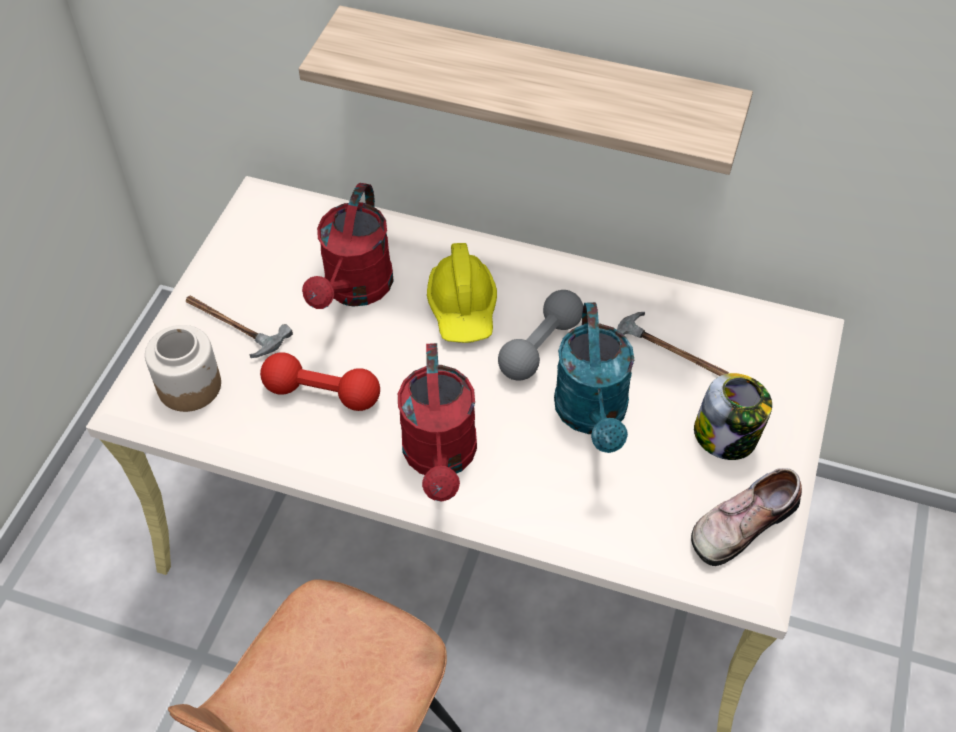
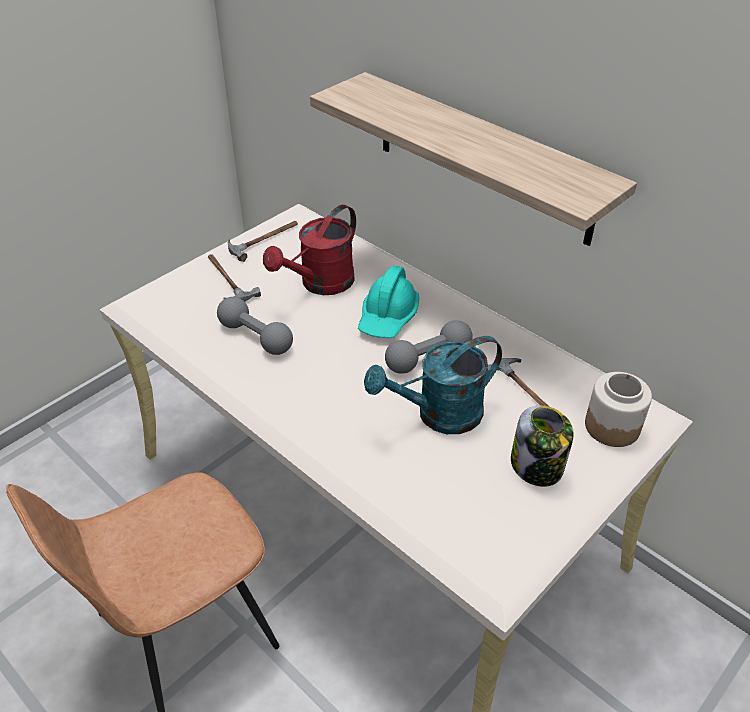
camera: 25 degrees right, 10 degrees down
jar [145,325,221,412] -> jar moved to [585,372,652,447]
red dumbbell [260,353,380,411] -> grey dumbbell [217,297,293,355]
red watering can [398,343,477,501] -> none
yellow hard hat [427,243,497,343] -> turquoise hard hat [358,266,419,338]
turquoise watering can [554,302,634,453] -> turquoise watering can turned 45 degrees clockwise [364,336,502,434]
shoe [691,468,802,566] -> none
none -> hammer [228,221,298,262]

